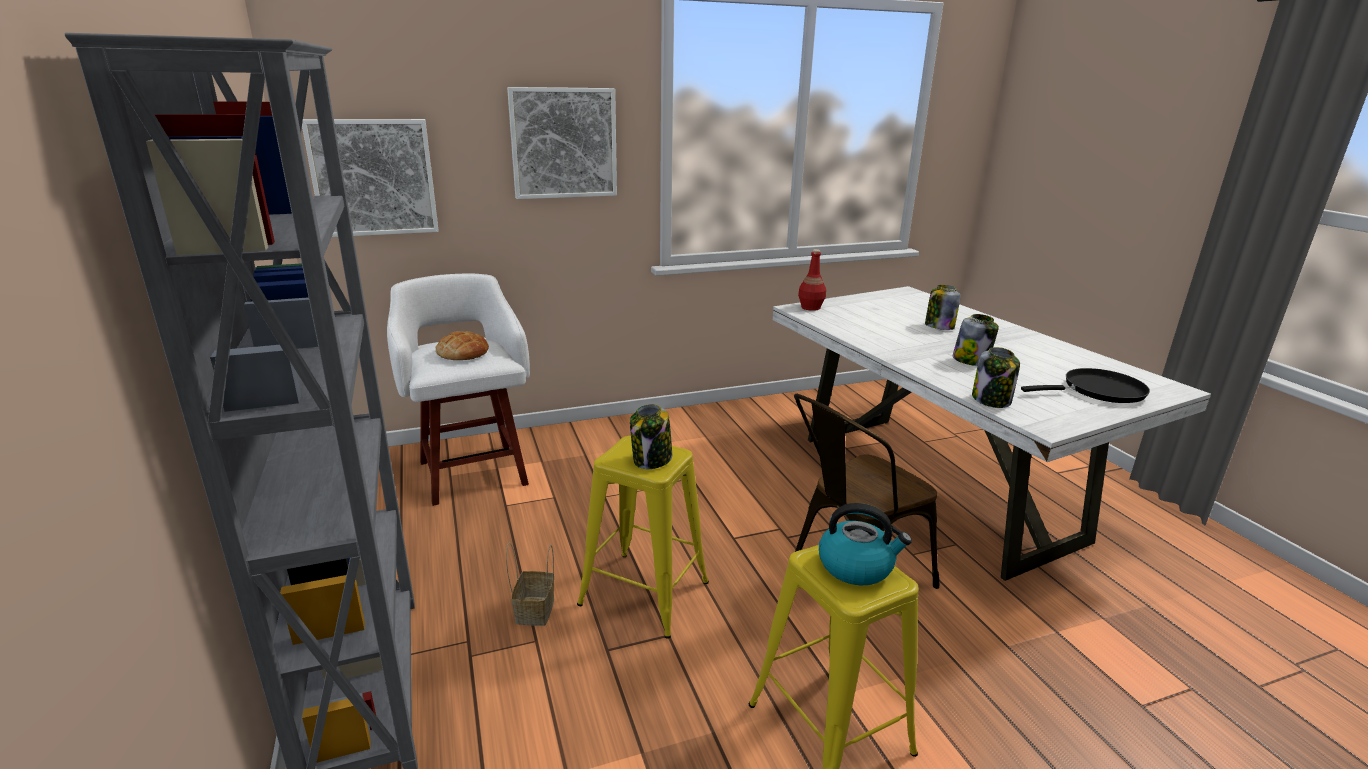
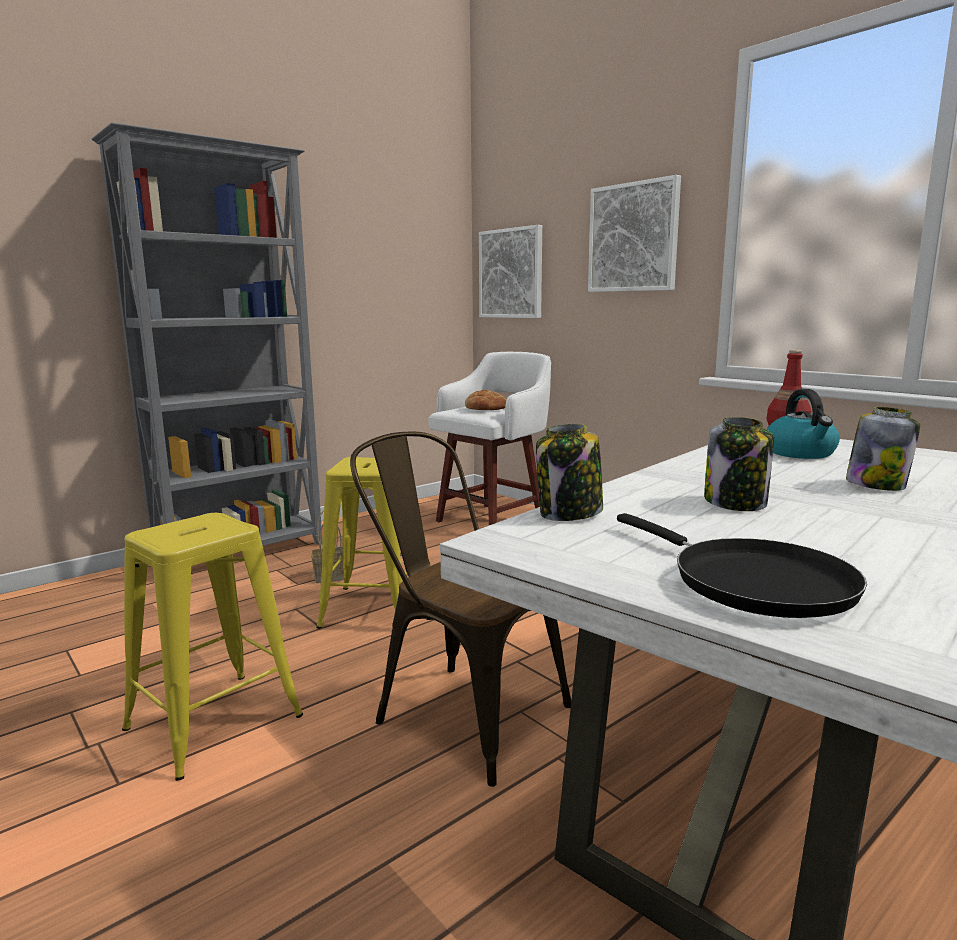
camera: 70 degrees right, 10 degrees down
jar [630,404,672,469] -> none
kettle [819,503,912,585] -> kettle moved to [767,389,840,459]

